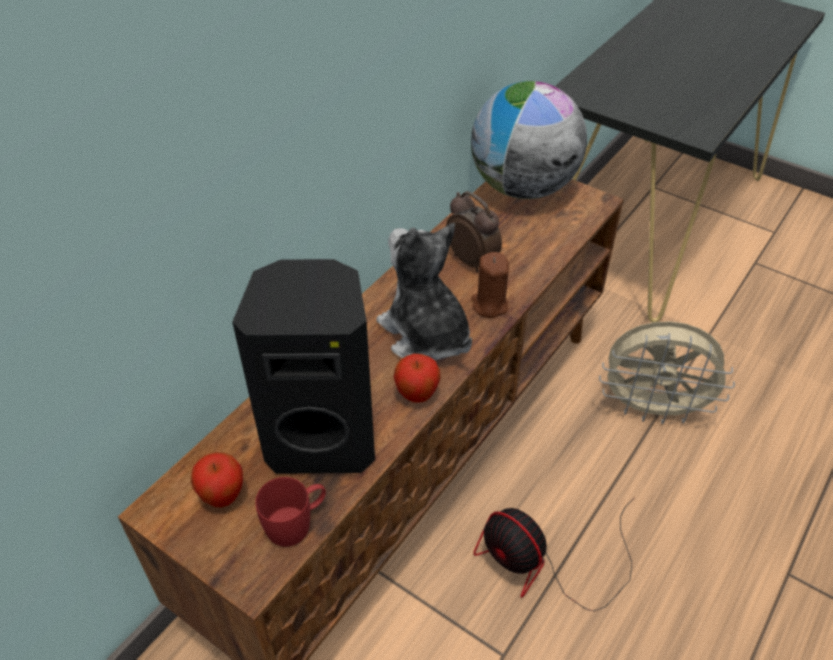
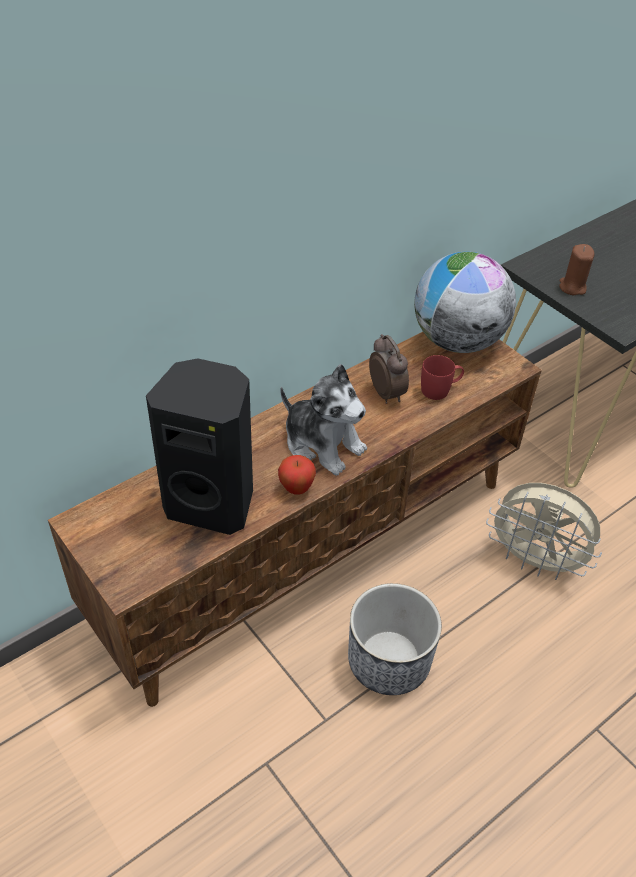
camera: 15 degrees right, 0 degrees up
apple [191,452,243,508] -> none
red mug [255,477,326,547] -> red mug moved to [421,355,464,400]
plush toy [376,223,472,361] -> plush toy turned 150 degrees clockwise [280,364,367,476]
brown candle [471,252,509,318] -> brown candle moved to [559,244,595,295]
fan [474,497,635,611] -> planter [348,583,442,695]

